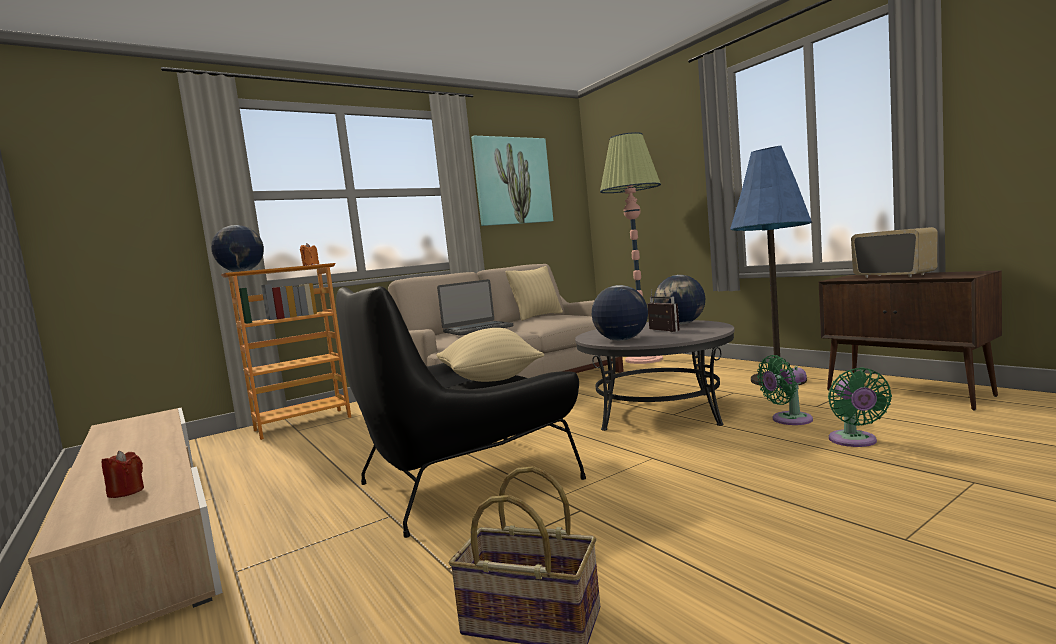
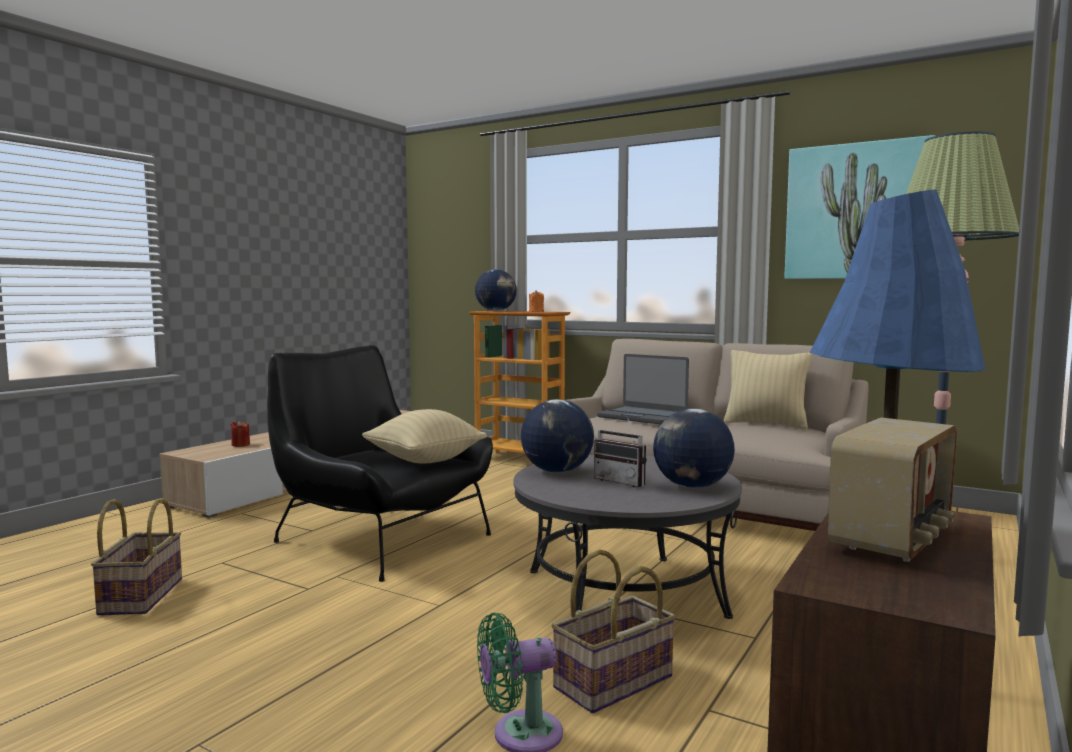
camera: 65 degrees right, 0 degrees up
radio [647,291,680,332] -> radio turned 90 degrees clockwise [594,416,647,487]
green fan [757,355,813,425] -> basket [552,549,676,713]

